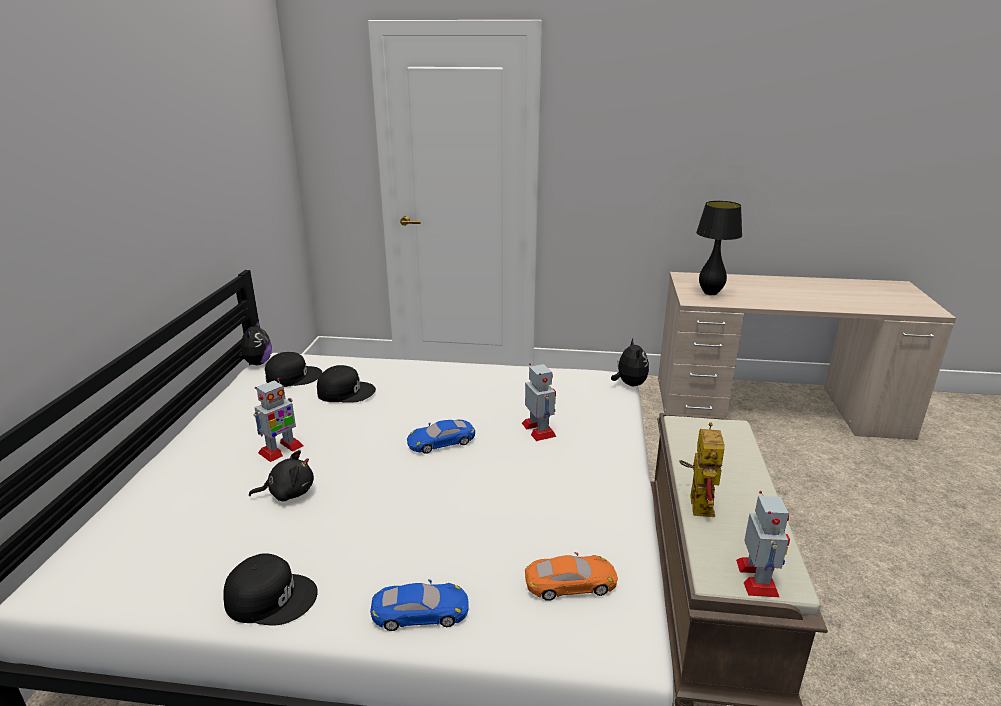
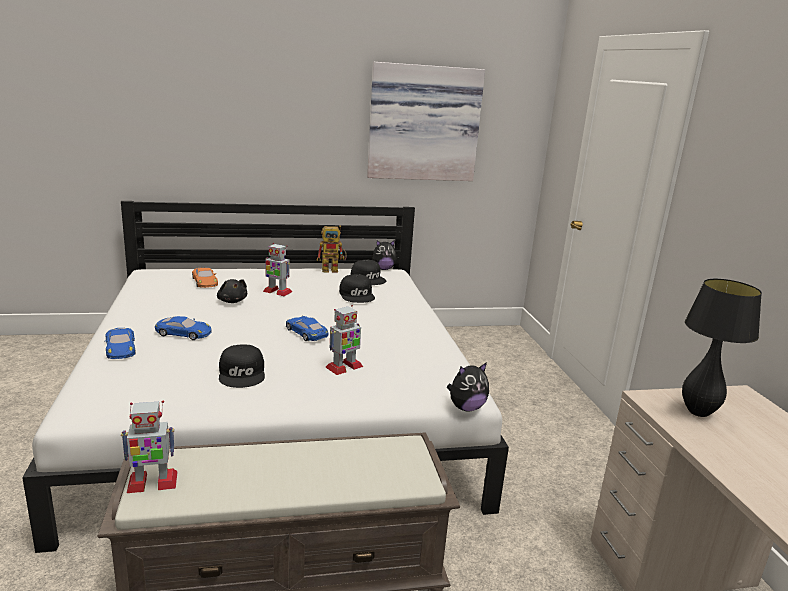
camera: 70 degrees right, 5 degrees down
black cap [223,553,318,626] -> black cap moved to [219,344,265,388]
orange toy car [525,552,618,601] -> orange toy car moved to [192,267,218,288]
toy robot [679,422,725,517] -> toy robot moved to [316,225,347,272]
none -> blue toy car [155,316,212,340]
none -> picture [367,62,485,181]

